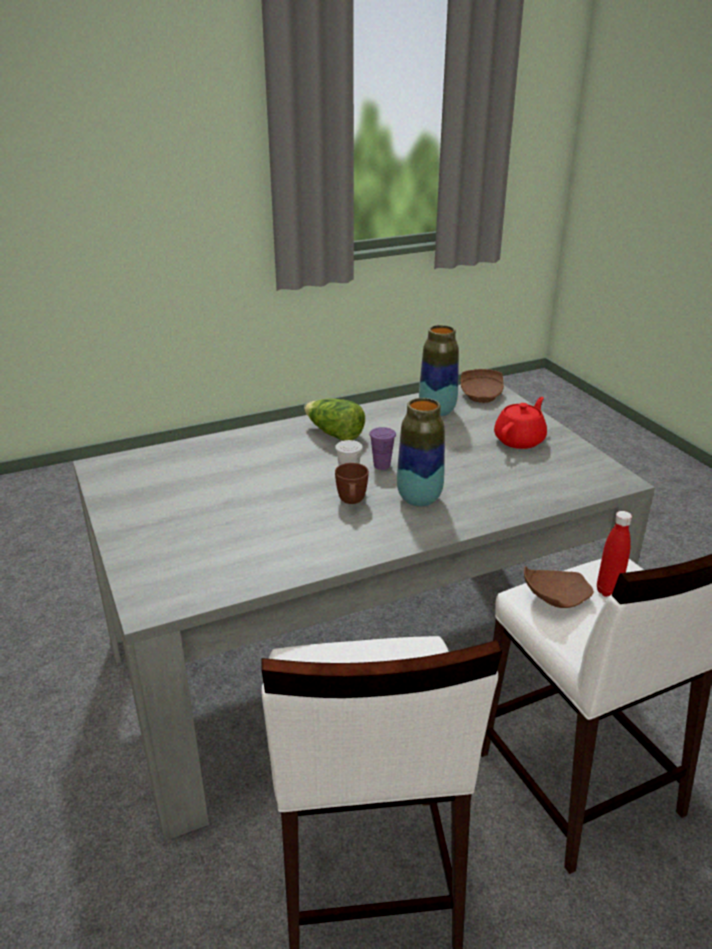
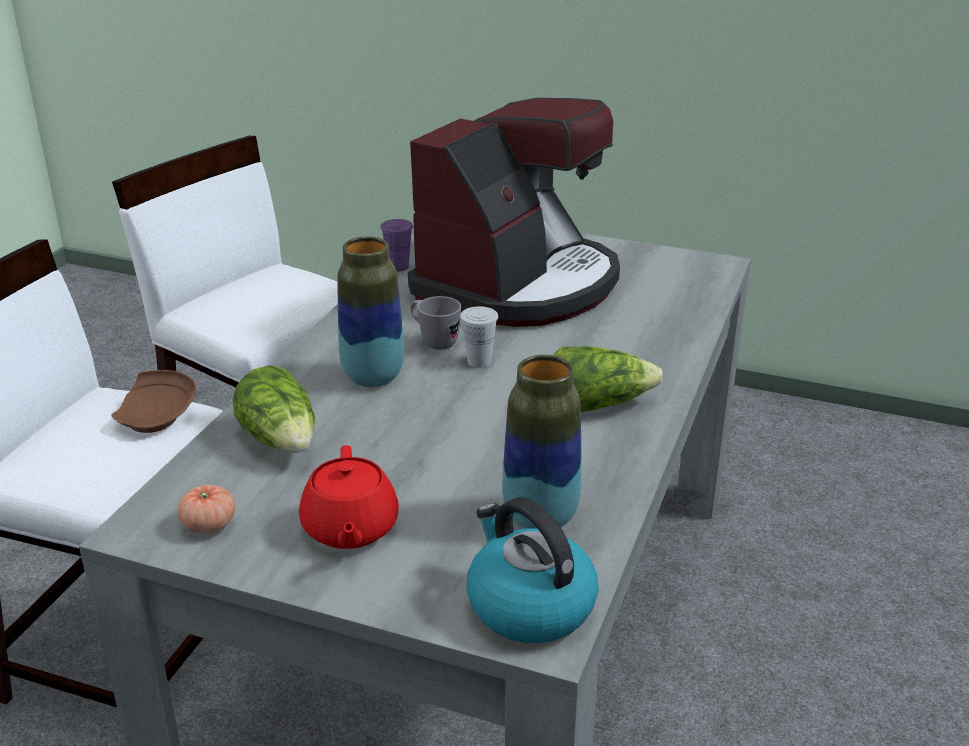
camera: 135 degrees right, 0 degrees up
brown mug [335,463,369,504] -> grey mug [411,296,461,350]
purple cup [369,427,396,470] -> purple cup moved to [380,219,413,271]
brown plate [461,369,504,403] -> kettle [466,497,599,643]
red bottle [597,511,632,597] -> none
none -> tomato [177,485,235,534]
none -> lettuce [233,365,315,453]
none -> coffee machine [408,98,620,327]

